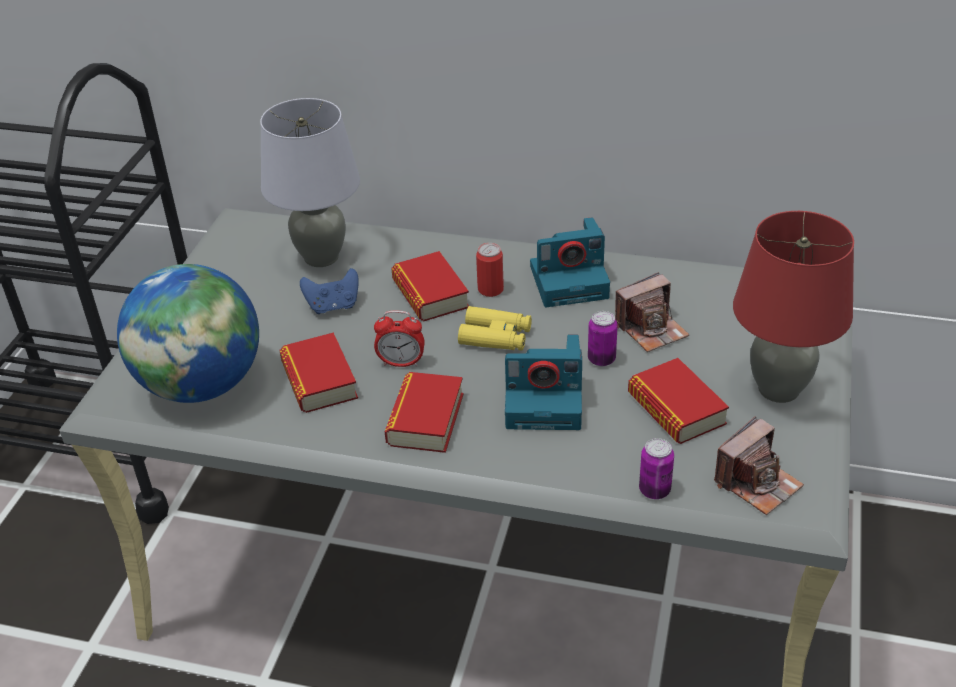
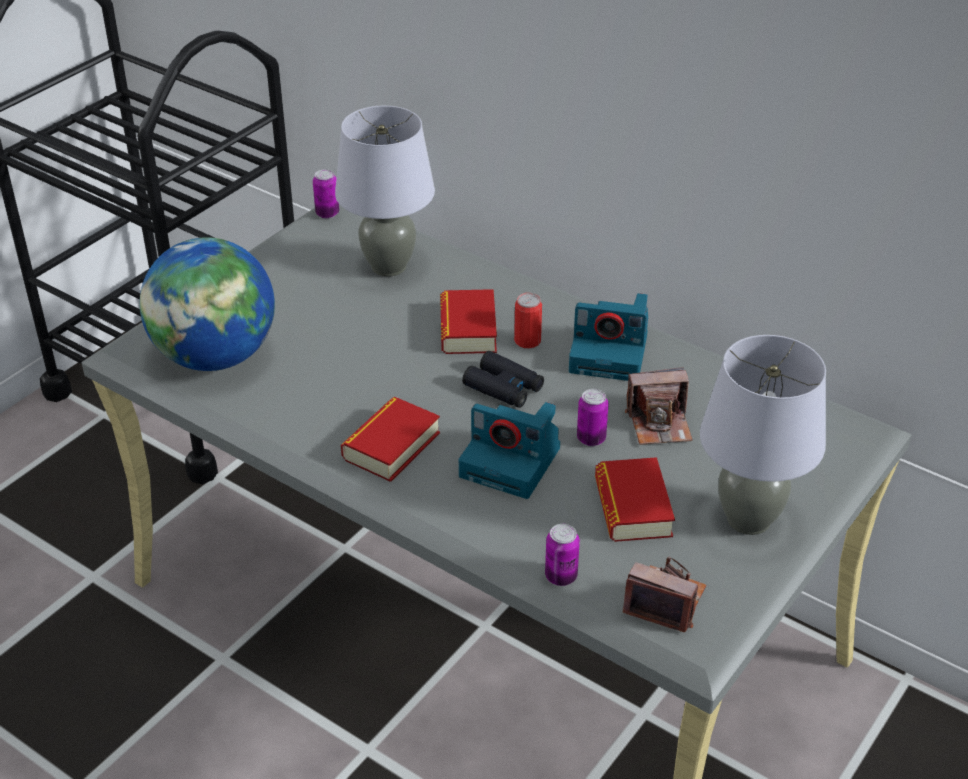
camera: 20 degrees right, 0 degrees up
book [279,332,358,413] -> none
blue game controller [300,268,359,314] -> none
alarm clock [374,310,425,367] -> none
yellow binoculars [458,306,532,351] -> black binoculars [462,351,544,408]
camera [714,416,804,515] -> camera turned 135 degrees counterclockwise [623,557,706,632]
red table lamp [733,211,854,403] -> grey table lamp [700,335,826,535]
none -> can [313,169,339,219]

